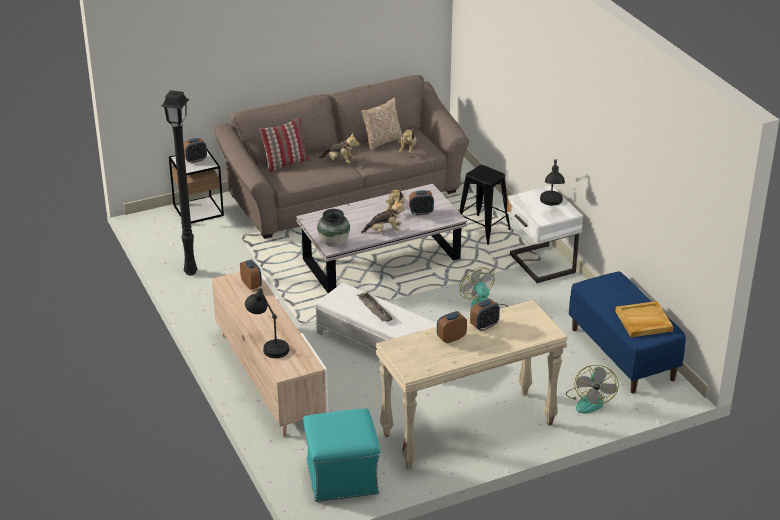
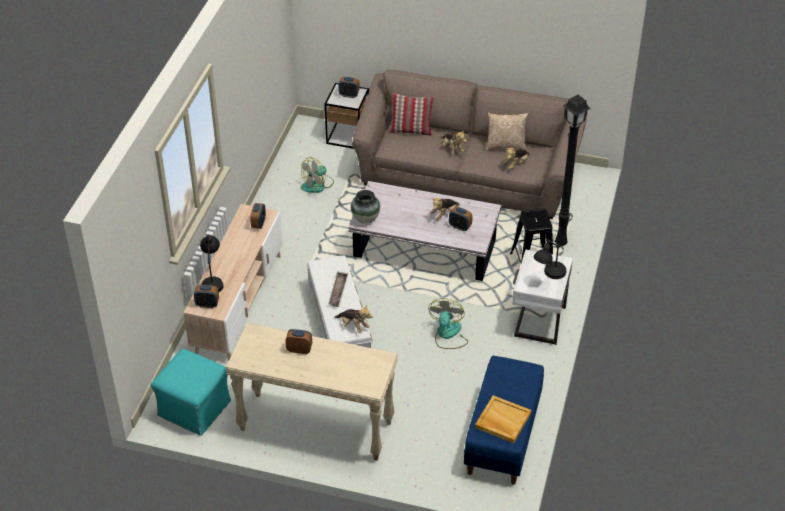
camera: 40 degrees right, 10 degrees up
black floor lamp [161,90,197,275] -> black floor lamp moved to [555,95,591,246]
plush toy [361,199,405,233] -> plush toy moved to [334,304,373,333]
alarm clock [470,299,500,331] -> alarm clock moved to [194,285,219,308]
fan [566,365,619,414] -> fan moved to [301,157,334,193]

